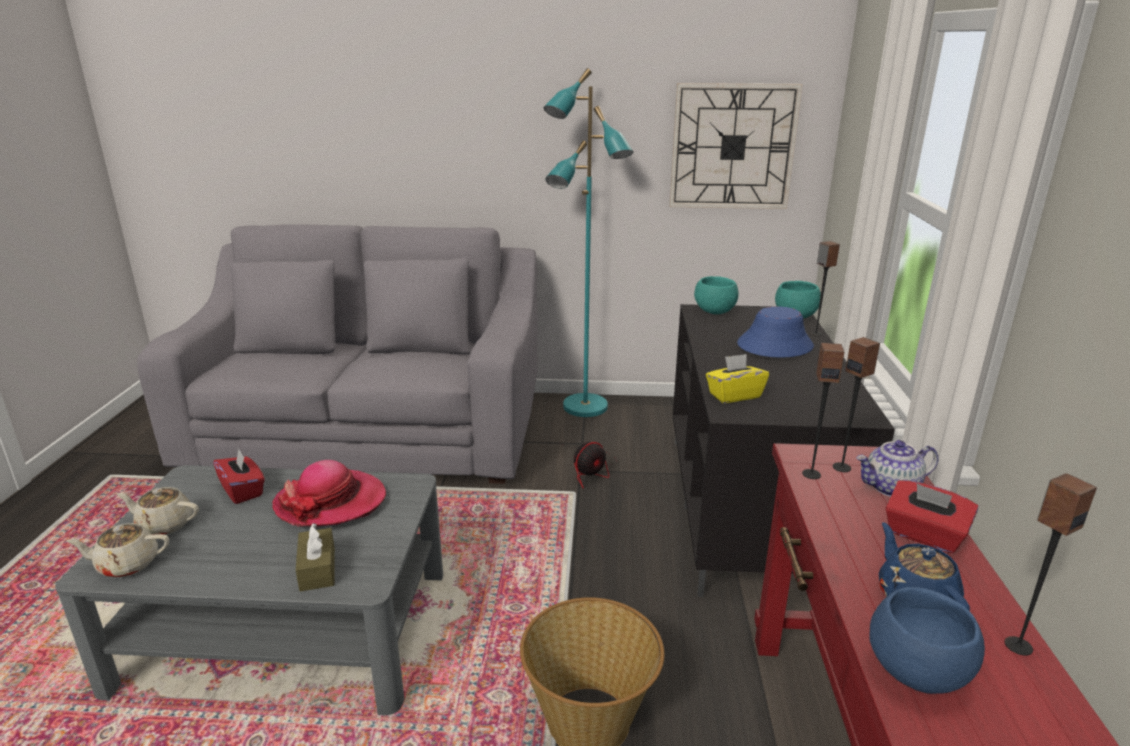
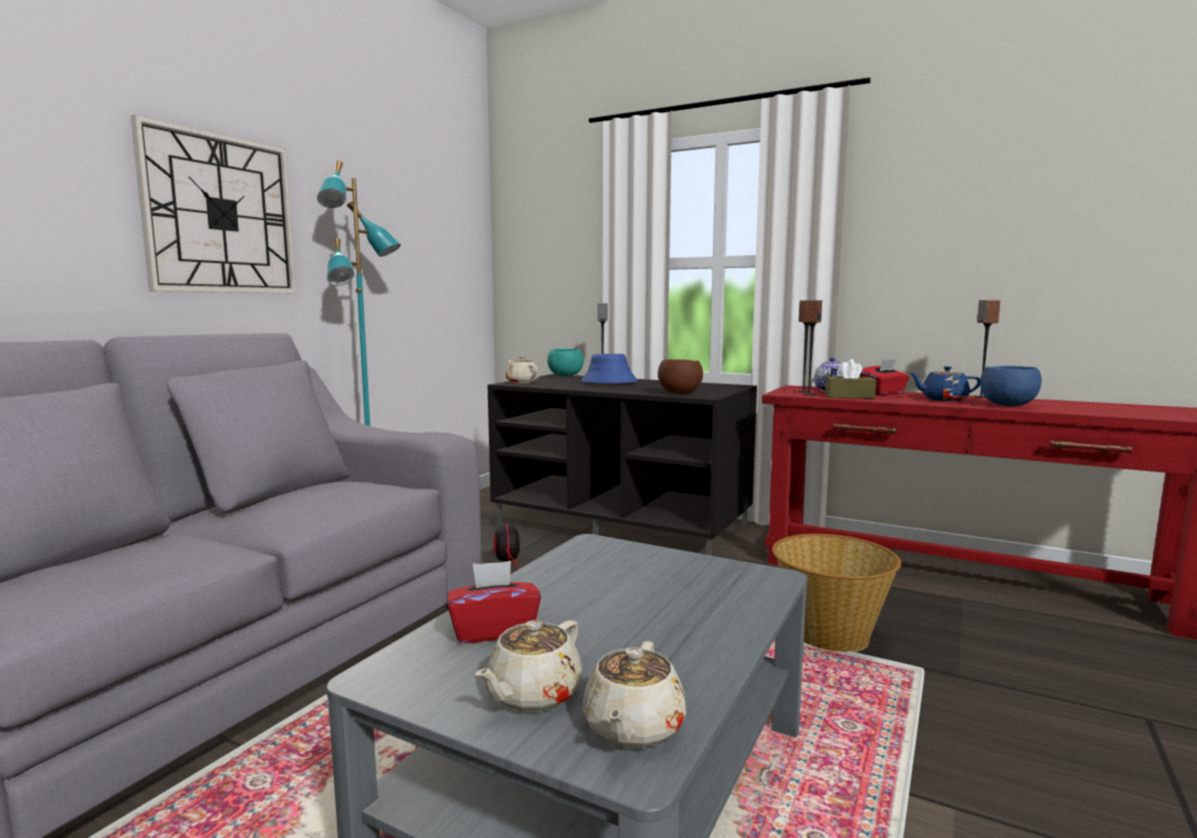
camera: 65 degrees left, 15 degrees down
hat [272,460,386,527] -> none
brown tissue box [296,523,335,592] -> brown tissue box moved to [825,359,876,399]
wall clock [669,83,803,209] -> wall clock moved to [131,115,296,293]
turquoise bowl [694,276,738,314] -> beige teapot [506,356,540,383]
yellow tissue box [706,354,769,403] -> brown bowl [658,359,703,394]

